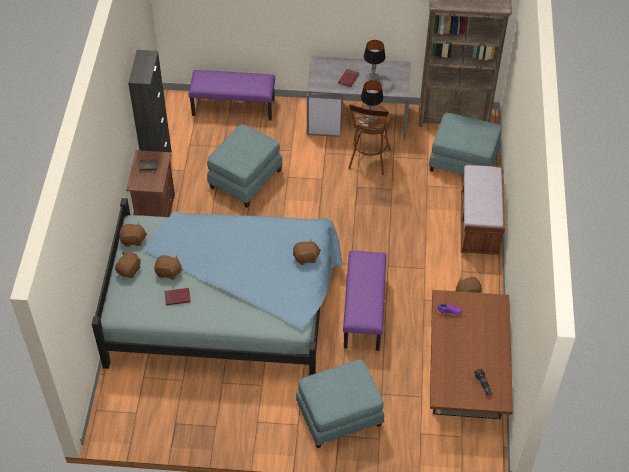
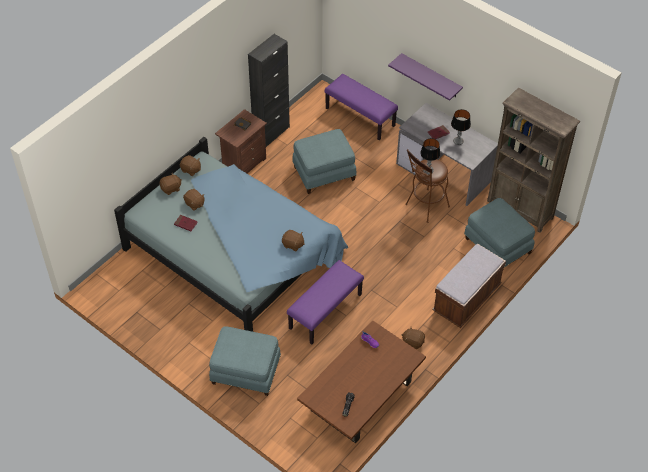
camera: 35 degrees right, 0 degrees up
none -> purple shelf [388,53,463,101]

